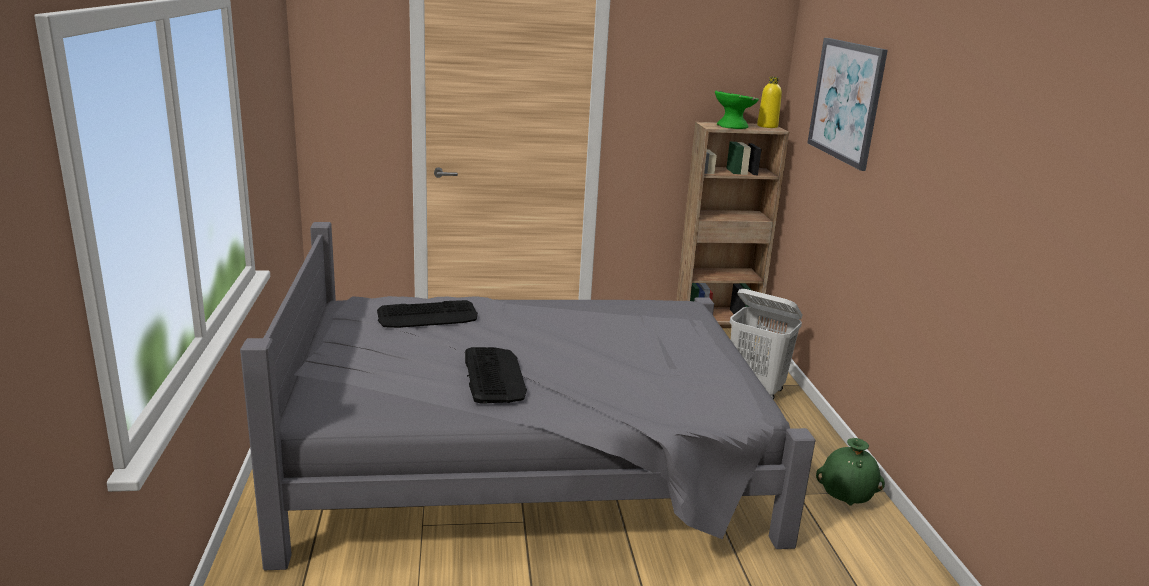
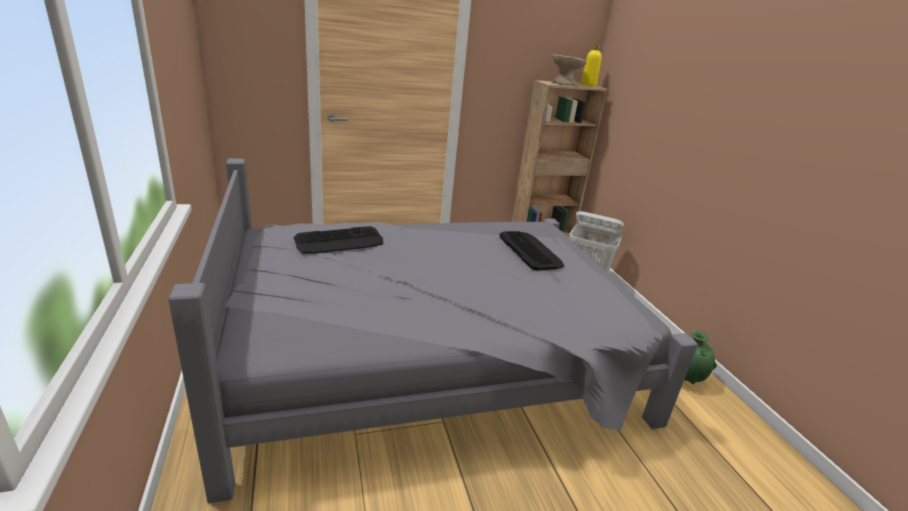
camera: 10 degrees left, 5 degrees up
keyboard [465,347,527,404] -> keyboard moved to [499,231,565,271]
green bowl [715,90,759,129] -> beige bowl [553,54,587,86]
picture [807,38,888,171] -> none

